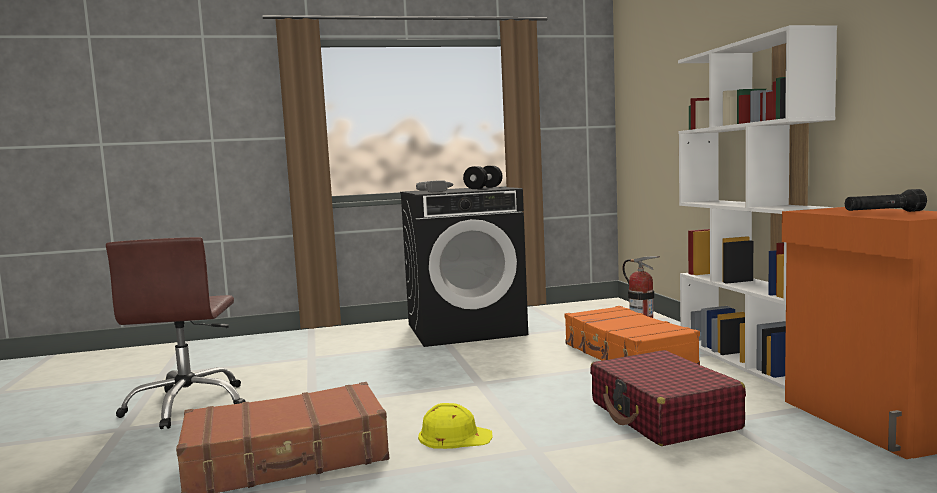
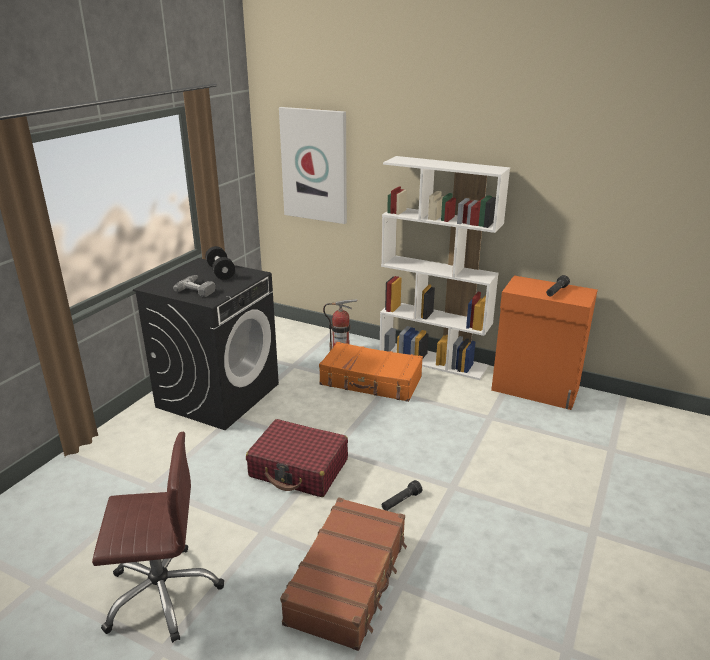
camera: 50 degrees left, 20 degrees up
brown office chair [106,237,246,429] -> brown office chair turned 45 degrees counterclockwise [92,431,224,643]
yellow hard hat [418,403,493,449] -> black flashlight [382,480,422,511]
red suitcase [590,350,746,446] -> red suitcase moved to [246,419,348,497]
none -> picture [279,107,347,224]

